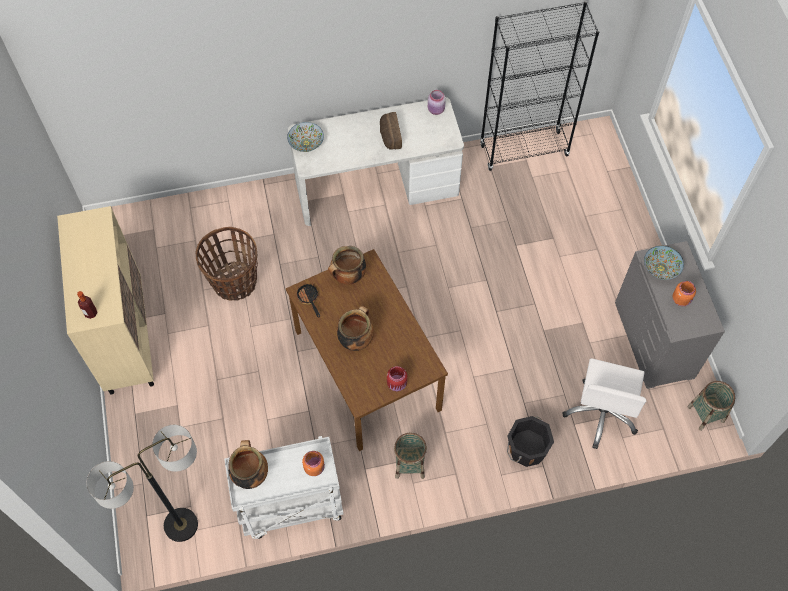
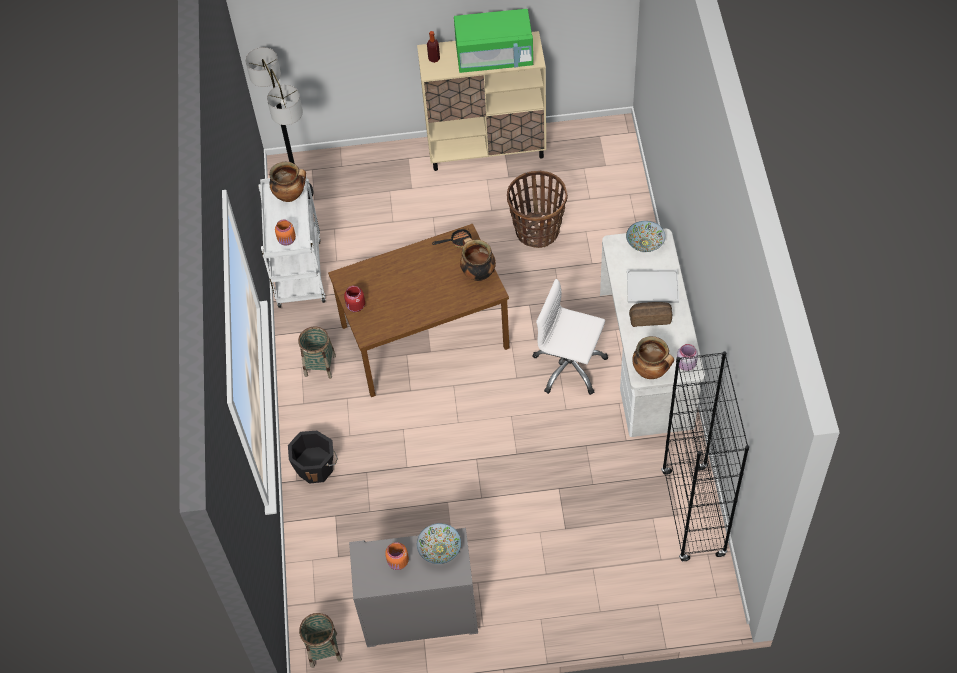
camera: 100 degrees right, 5 degrees down
cooking pot [337,306,374,351] -> cooking pot moved to [632,336,674,379]
white office chair [562,358,646,449] -> white office chair moved to [532,279,608,395]
none -> green microwave [454,9,533,73]
none -> white tray [627,269,679,303]

